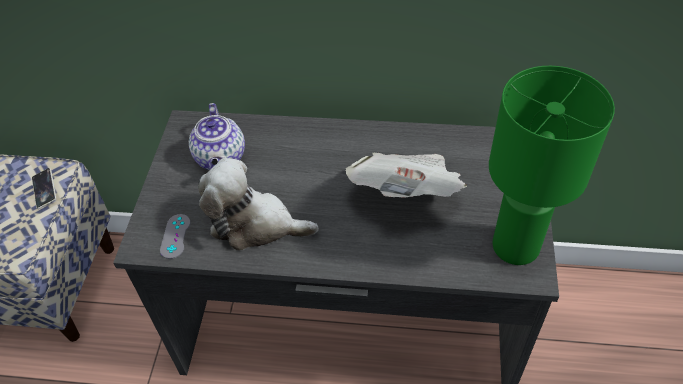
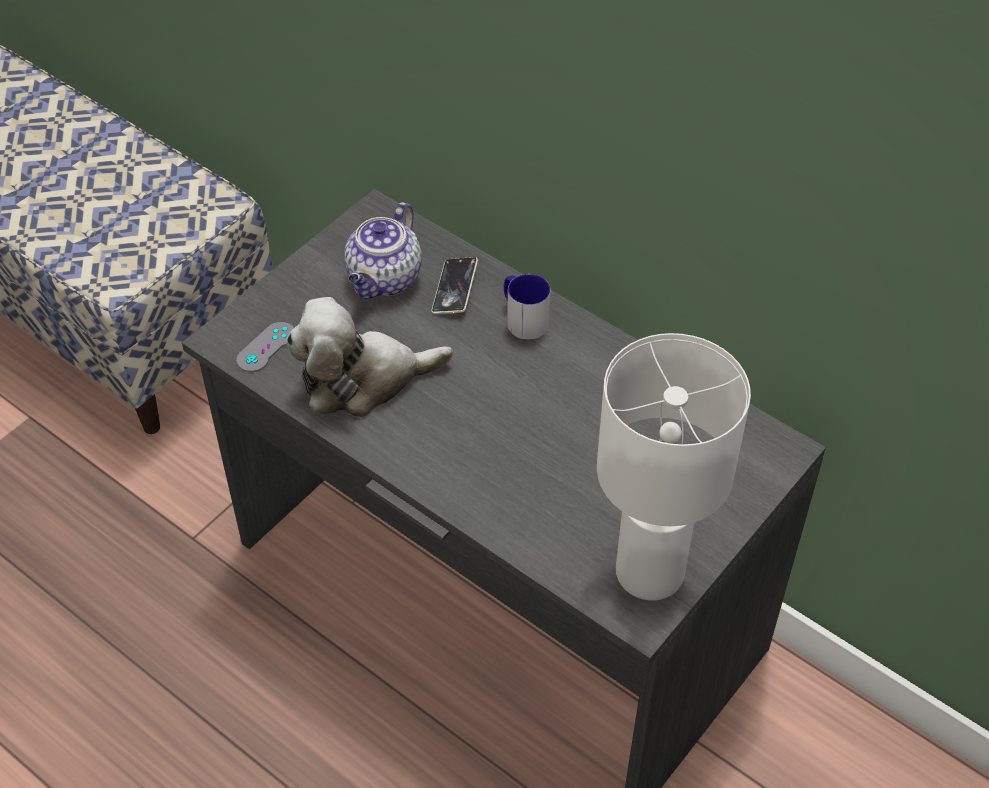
camera: 30 degrees right, 0 degrees up
phone [32,168,56,209] -> phone moved to [431,257,478,314]
plush toy [198,158,319,251] -> plush toy turned 60 degrees counterclockwise [286,297,453,417]
newspaper [345,153,467,197] -> none
green table lamp [489,66,615,265] -> white table lamp [597,333,751,601]
none -> mug [504,274,551,340]

